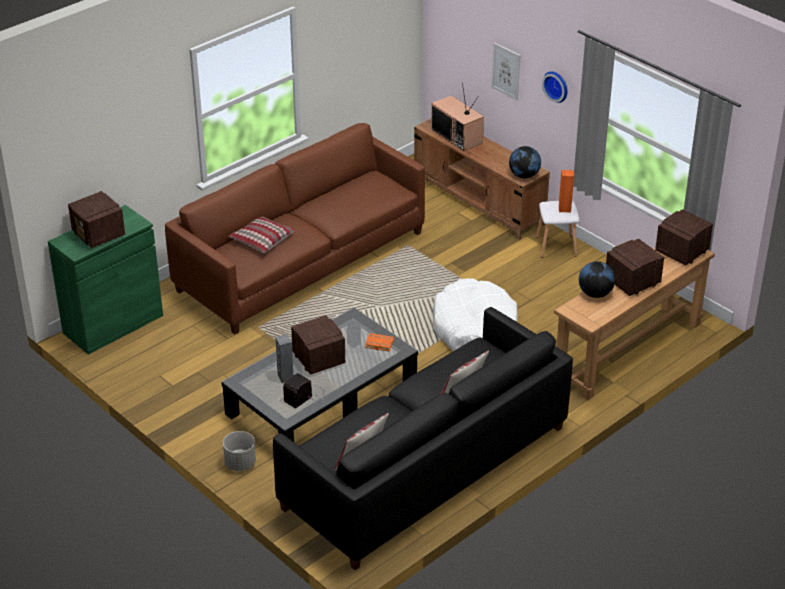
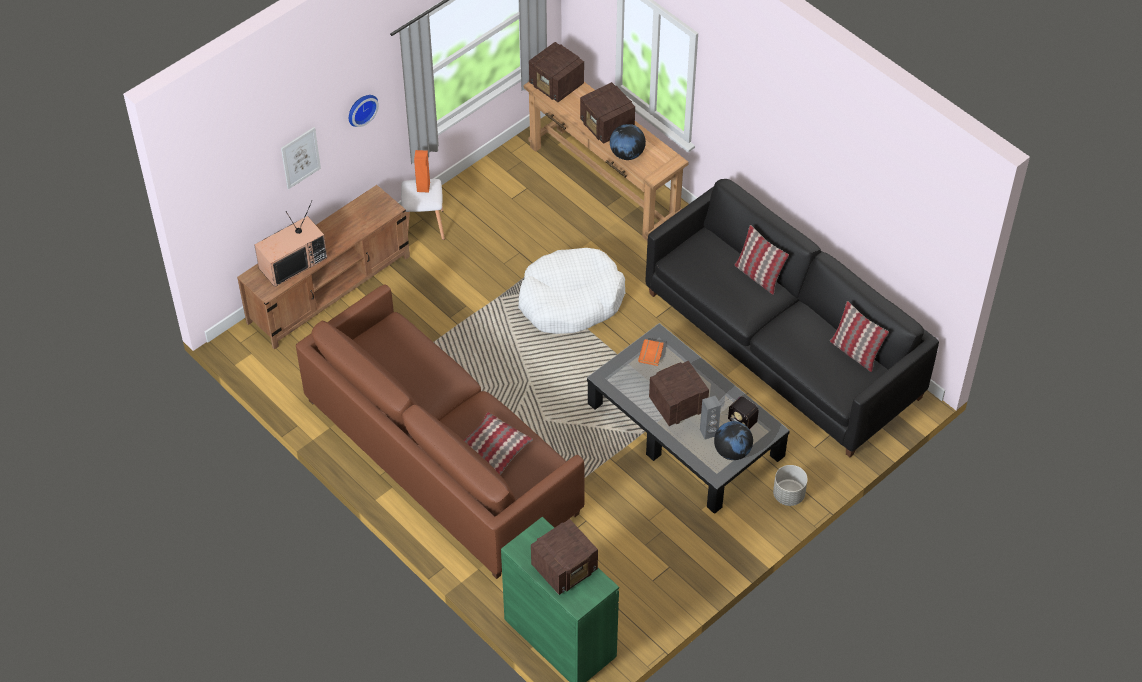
camera: 90 degrees left, 15 degrees up
globe [509,146,541,178] -> globe moved to [714,421,753,460]

